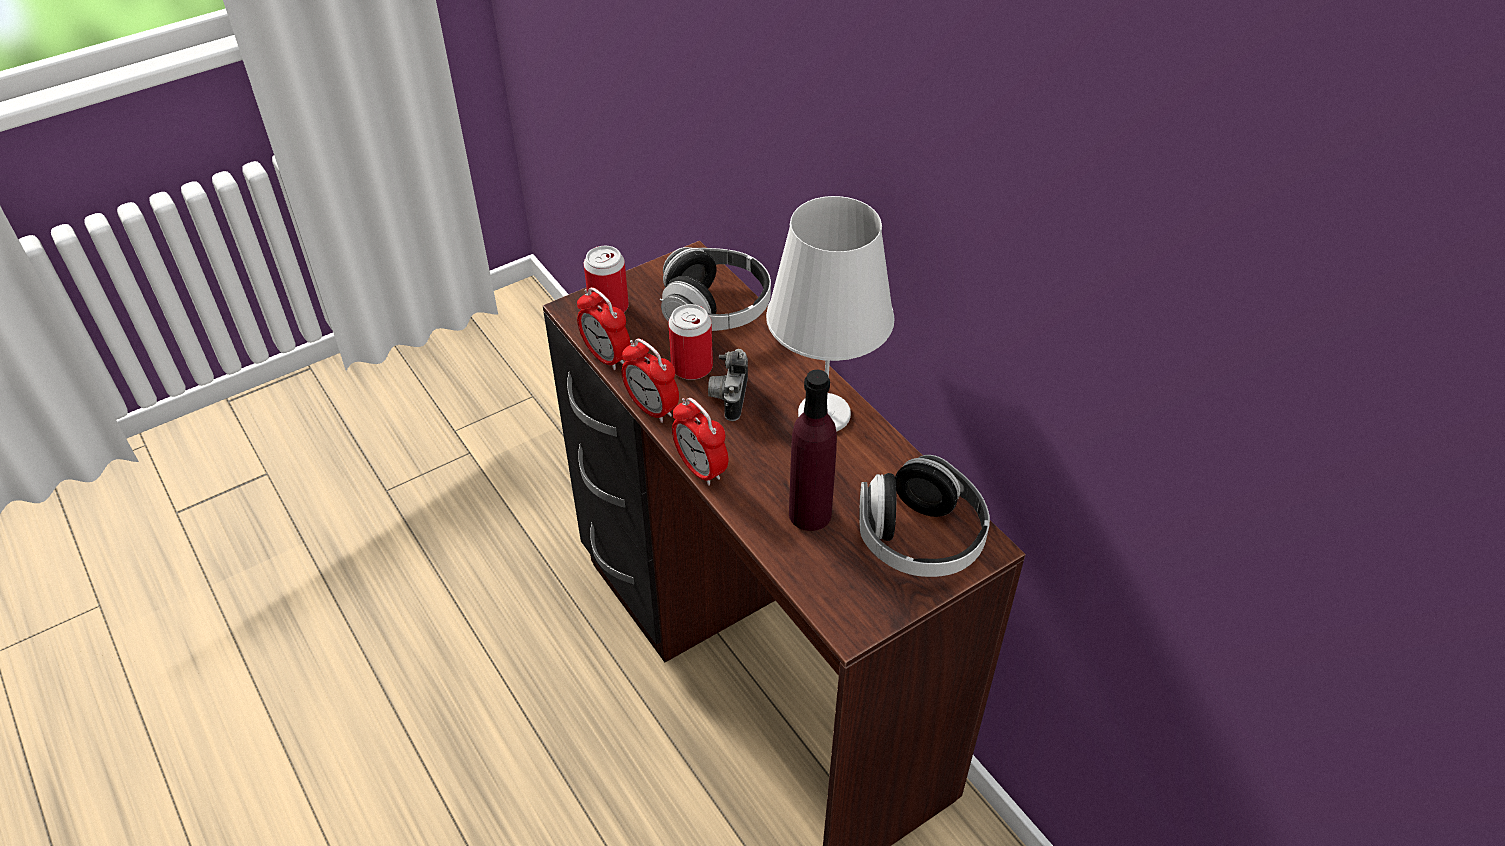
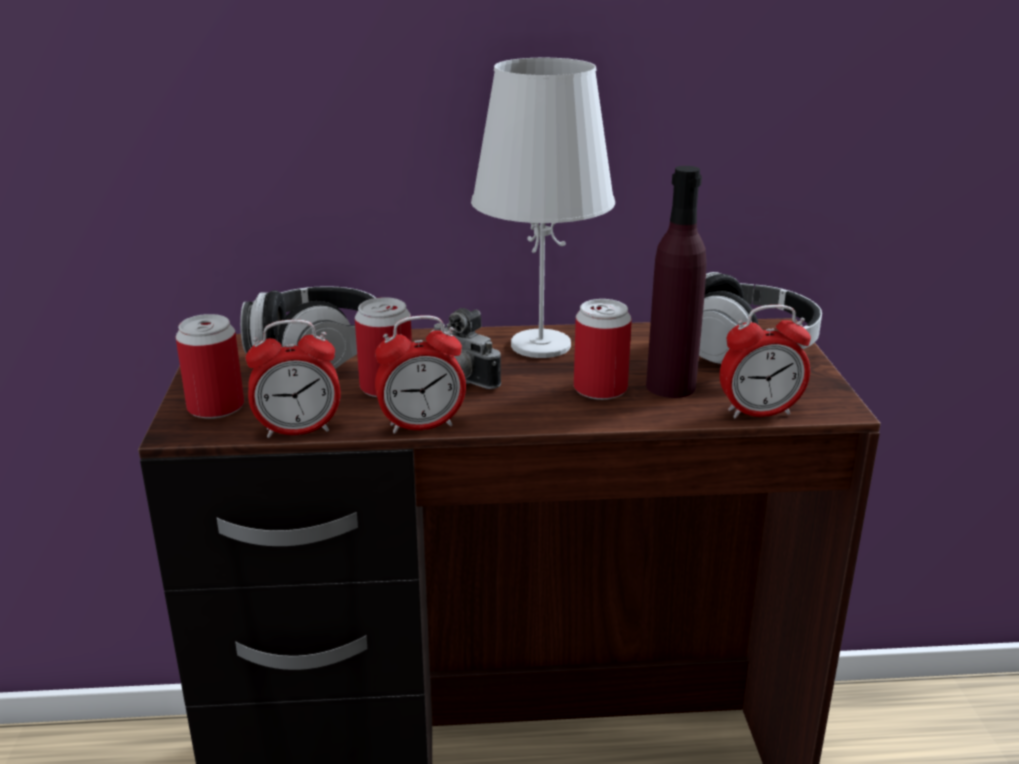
camera: 60 degrees left, 20 degrees down
alarm clock [672,398,728,486] -> alarm clock moved to [720,305,811,418]
none -> can [574,299,632,400]

